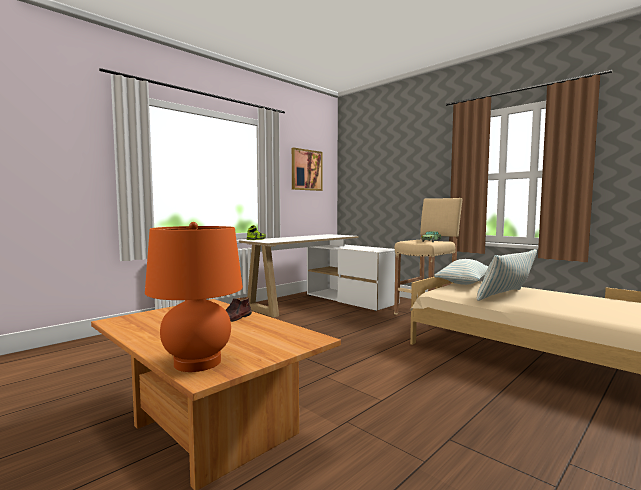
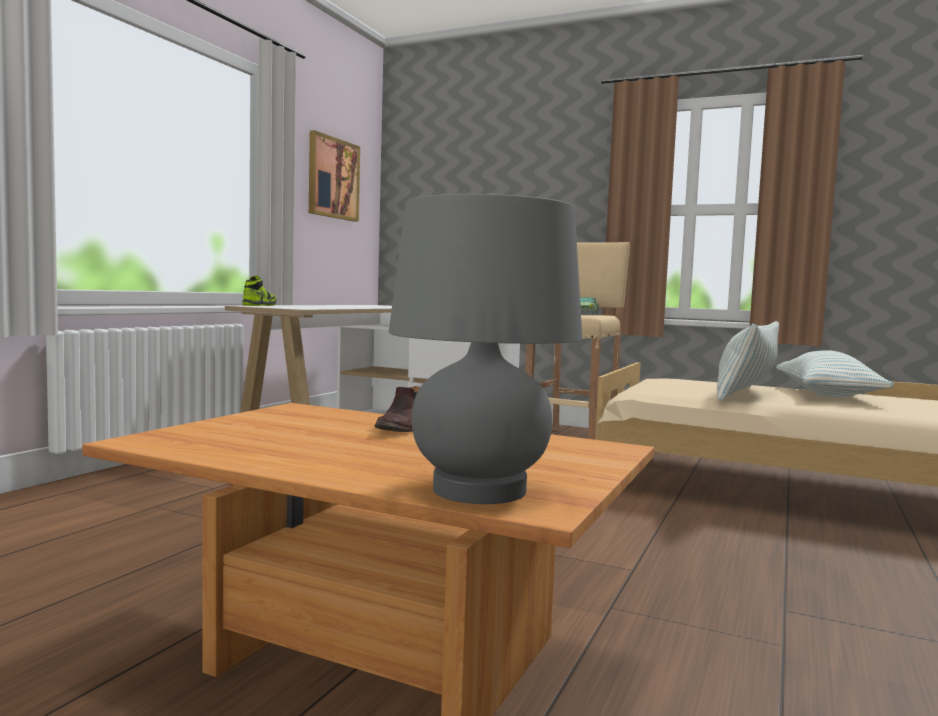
camera: 20 degrees left, 0 degrees up
orange table lamp [145,222,243,372] -> grey table lamp [389,193,582,504]
pillow [434,259,488,285] -> pillow moved to [776,350,894,397]

